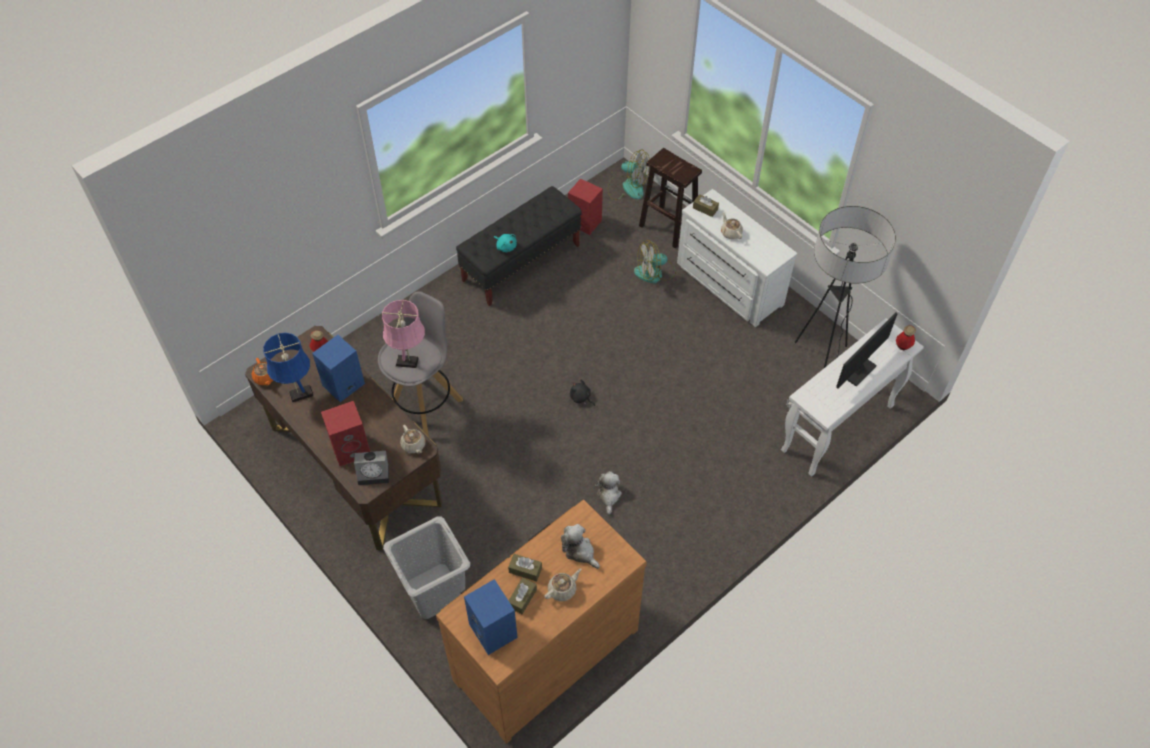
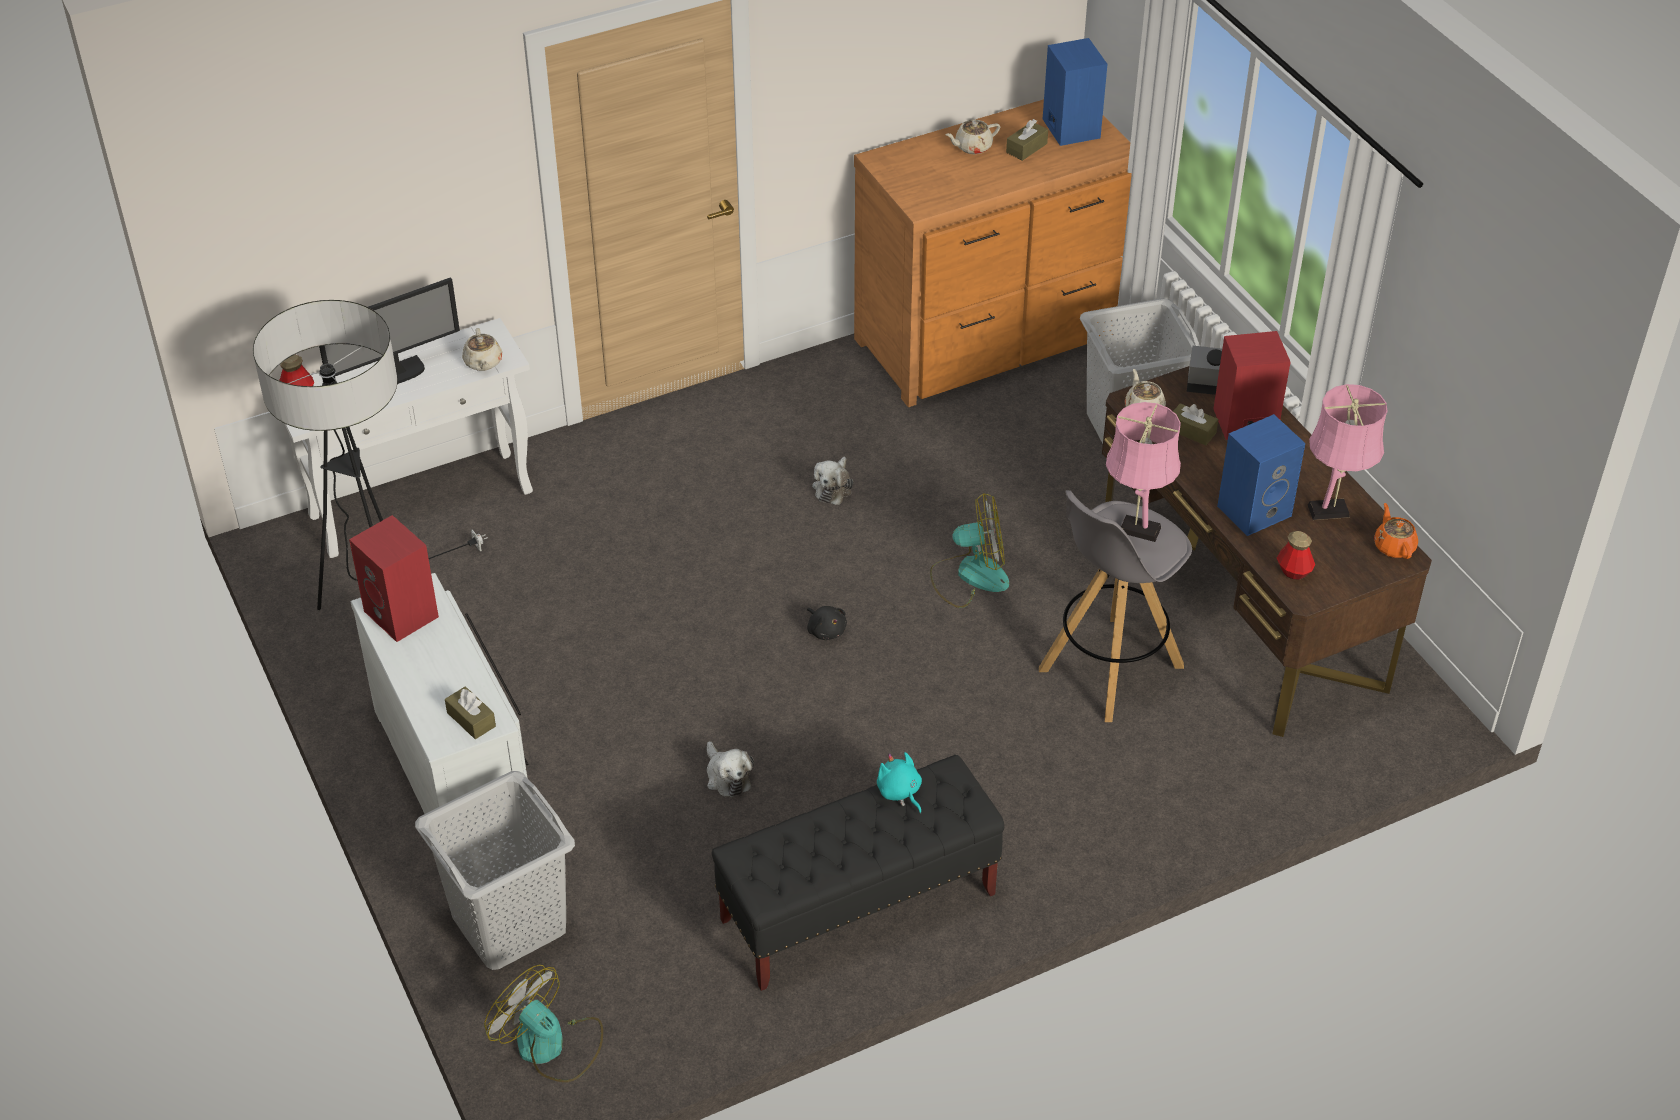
camera: 165 degrees left, 10 degrees down
blue table lamp [263,333,313,402] -> pink table lamp [1308,384,1387,520]
brown tissue box [508,554,542,581] -> brown tissue box moved to [1173,403,1219,445]
plush toy [561,524,600,569] -> plush toy moved to [707,741,754,798]
red speaker [568,179,603,235] -> red speaker moved to [349,515,439,642]
fan [634,240,676,283] -> fan moved to [930,493,1009,608]
brown stool [639,148,702,249] -> grey laundry basket [415,771,575,970]
beige teapot [721,212,743,239] -> beige teapot moved to [462,328,502,371]

